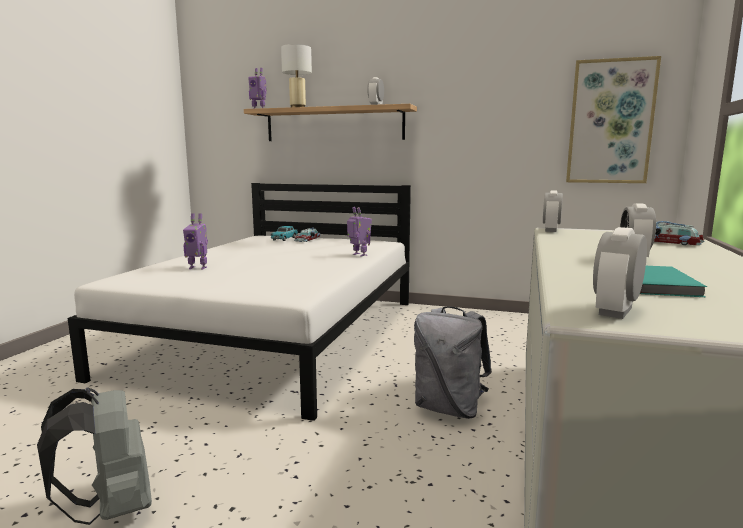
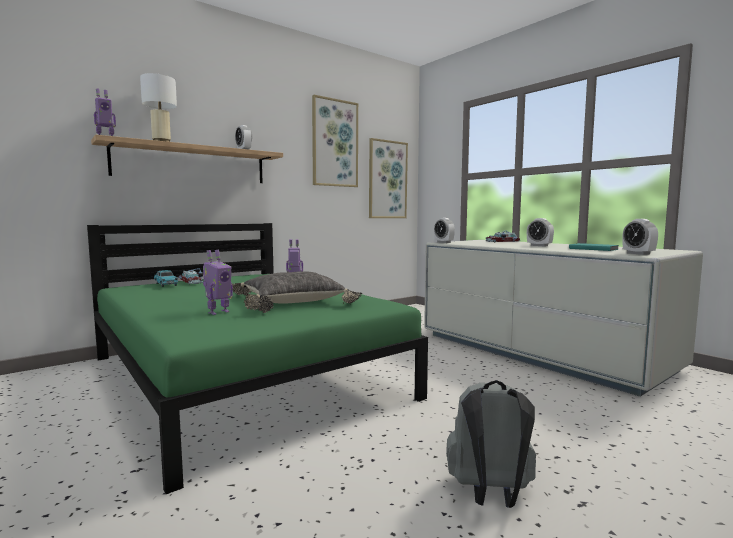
camera: 55 degrees left, 5 degrees down
white bed [68,183,411,421] -> green bed [87,223,428,494]
grey backpack [414,306,492,419] -> none
none -> pillow [232,272,363,313]
none -> picture [312,95,358,187]

